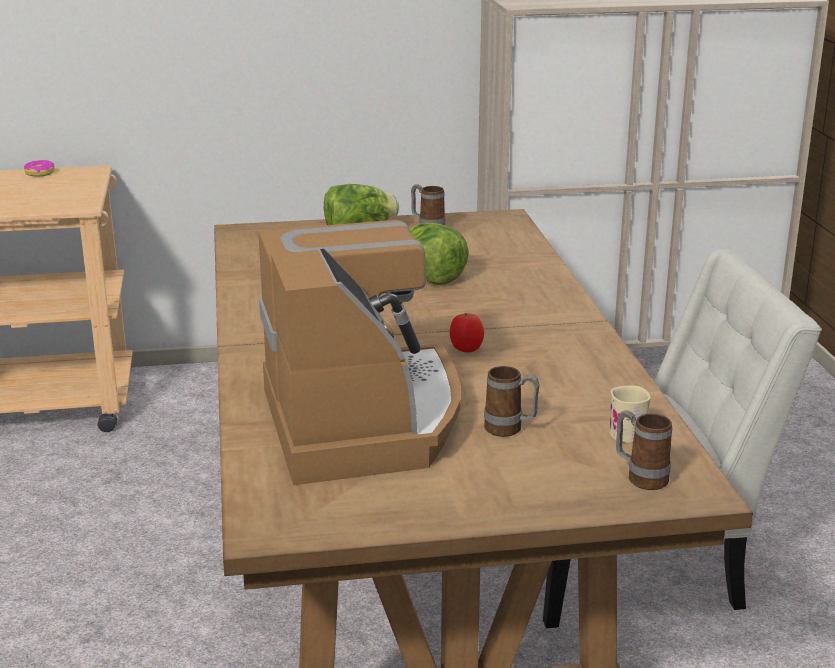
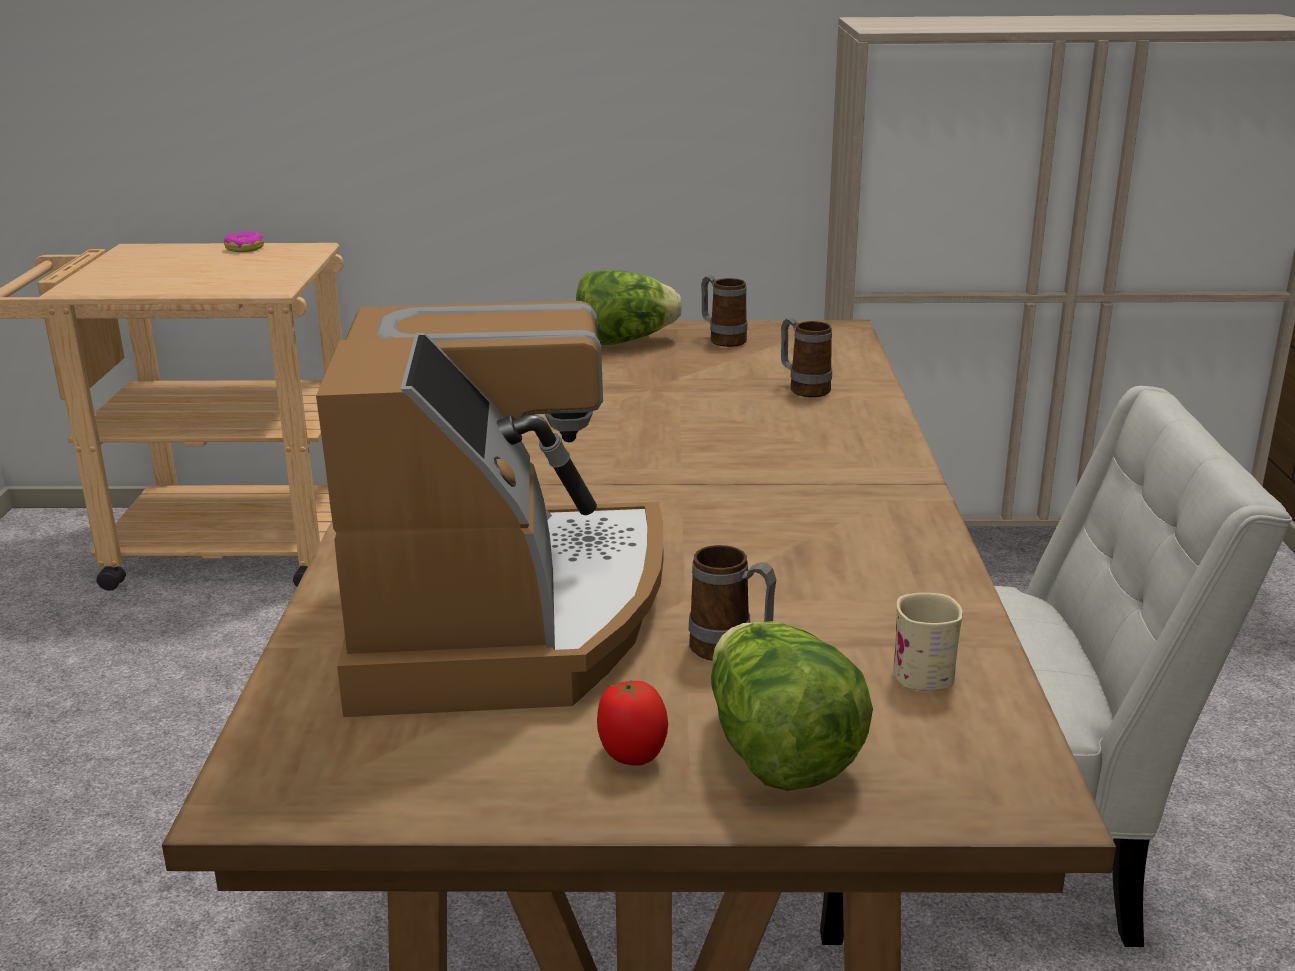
camera: 10 degrees right, 0 degrees up
lettuce [409,223,469,285] -> lettuce moved to [711,621,873,791]
tomato [450,313,484,353] -> tomato moved to [597,680,668,766]
mug [616,410,672,490] -> mug moved to [781,317,832,397]

